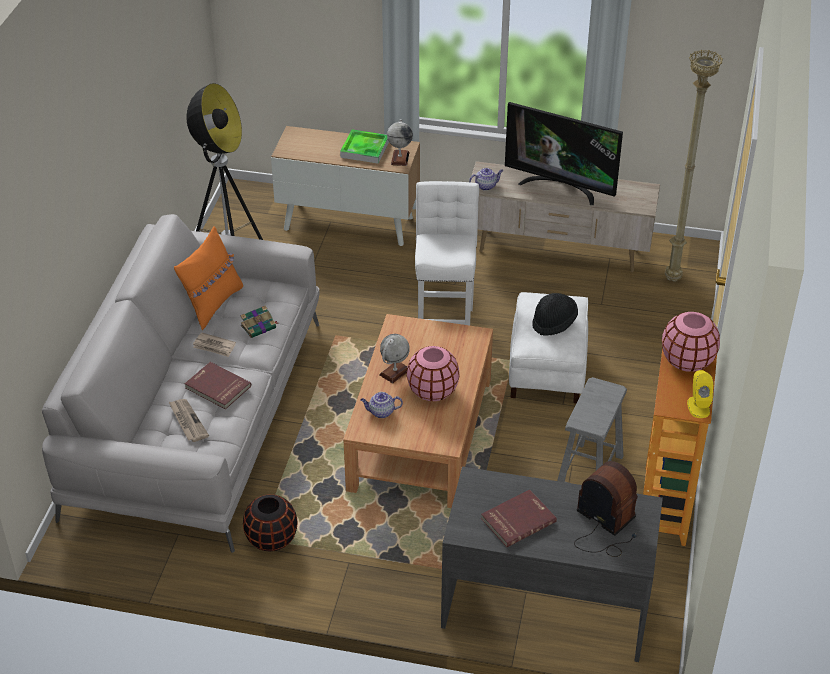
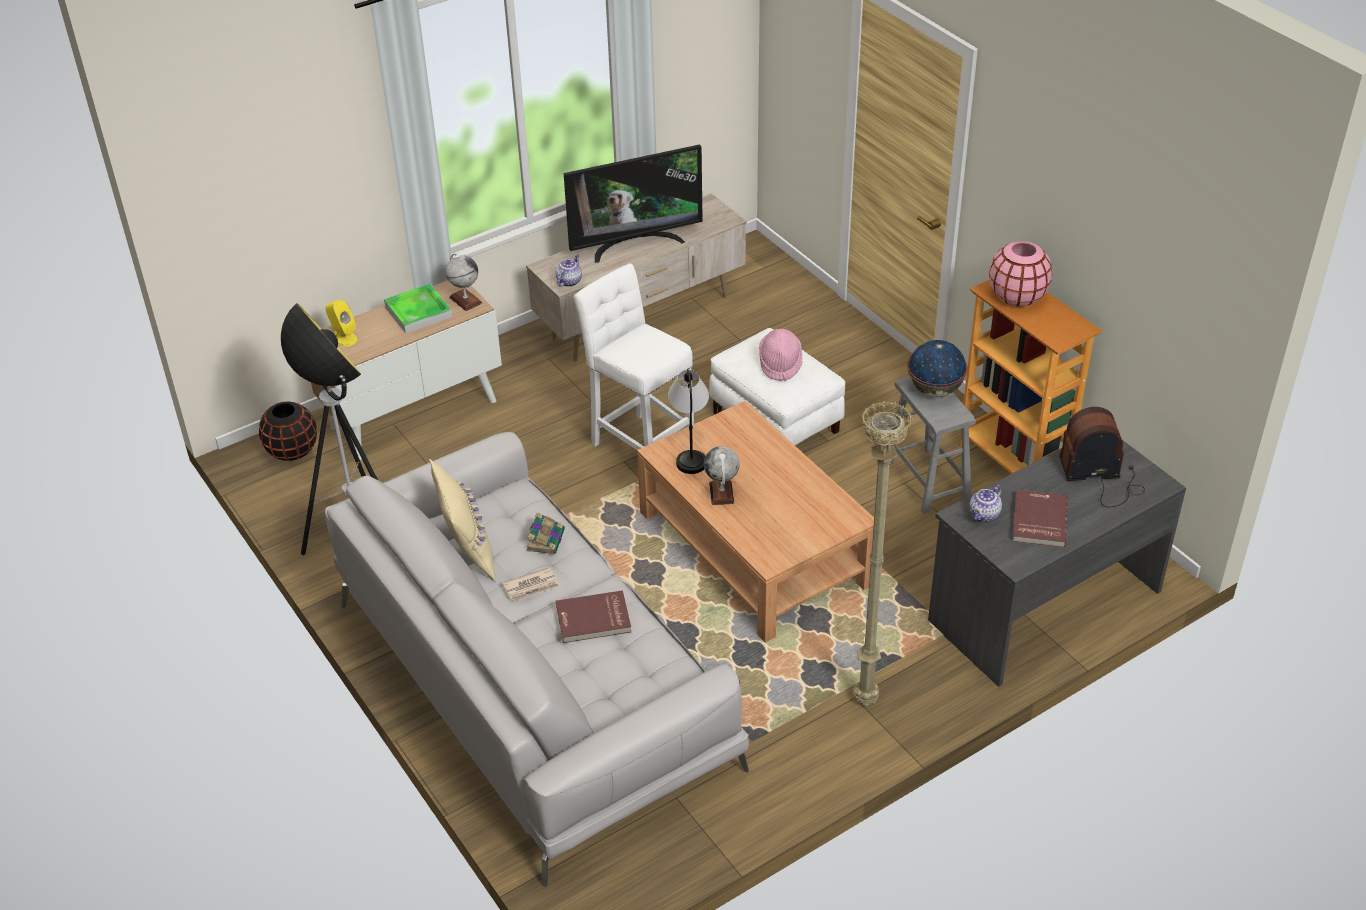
camera: 45 degrees left, 0 degrees up
newspaper [169,399,209,442] -> none
orange pillow [174,226,243,330] -> beige pillow [429,459,495,581]
black vase [243,494,298,551] -> black vase moved to [259,402,317,461]
teapot [360,392,403,418] -> teapot moved to [969,485,1002,522]
pink vase [407,346,459,401] -> none
black hat [532,293,578,336] -> pink hat [759,329,803,381]
beige floor lamp [665,50,723,282] -> beige floor lamp moved to [853,401,913,706]
yellow speaker [687,370,713,418] -> yellow speaker moved to [325,300,358,347]
none -> table lamp [668,369,709,474]
none -> globe [907,340,967,397]

